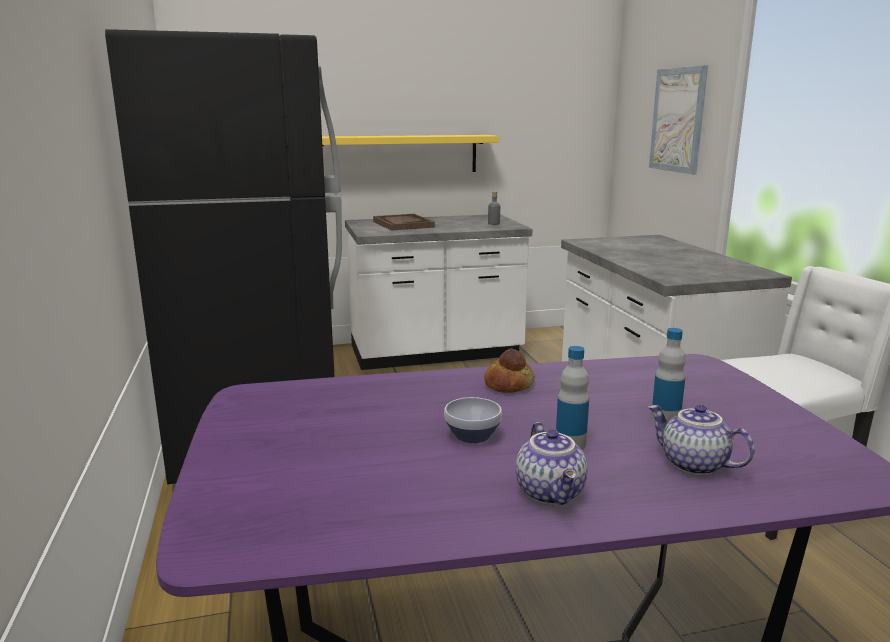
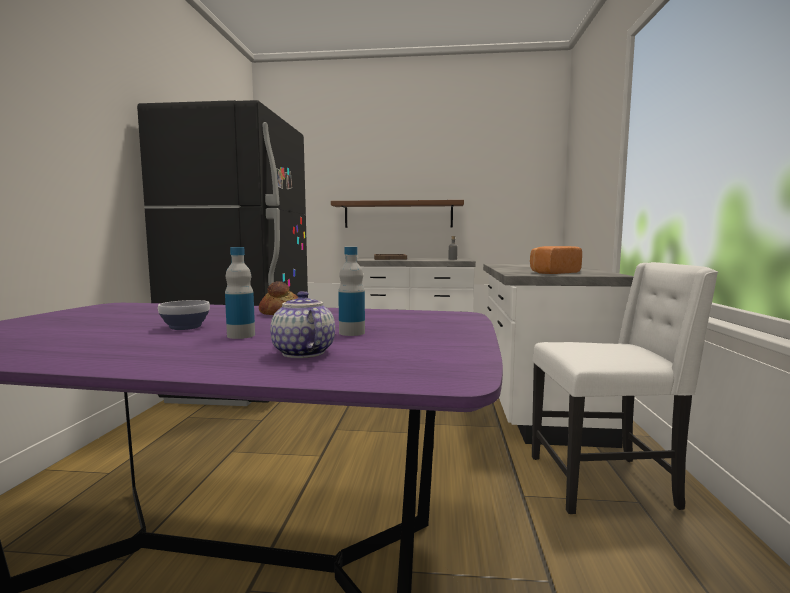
camera: 20 degrees right, 10 degrees down
yellow shelf [322,135,498,172] -> brown shelf [331,200,464,228]
teapot [516,422,587,505] -> none
picture [649,65,708,175] -> none
none -> bread [530,246,582,274]

